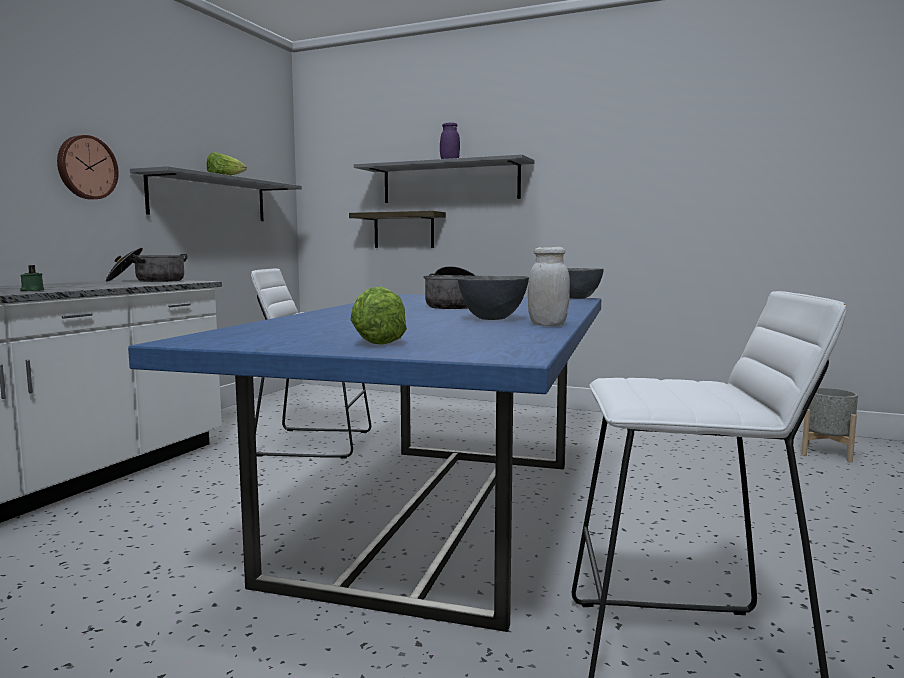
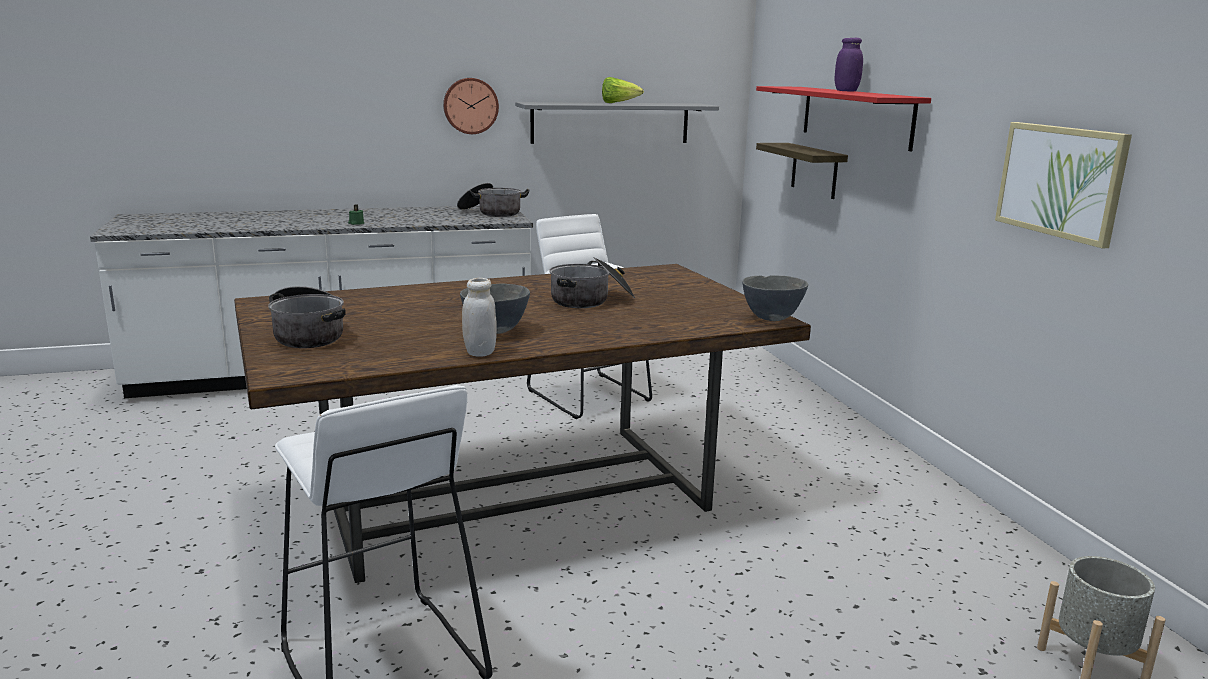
camera: 50 degrees right, 10 degrees up
blue dining table [128,294,601,632] -> brown dining table [234,264,811,583]
lettuce [350,286,407,345] -> cooking pot [268,286,346,348]
grey shelf [354,154,535,203] -> red shelf [756,86,931,151]
none -> picture [995,122,1132,249]

